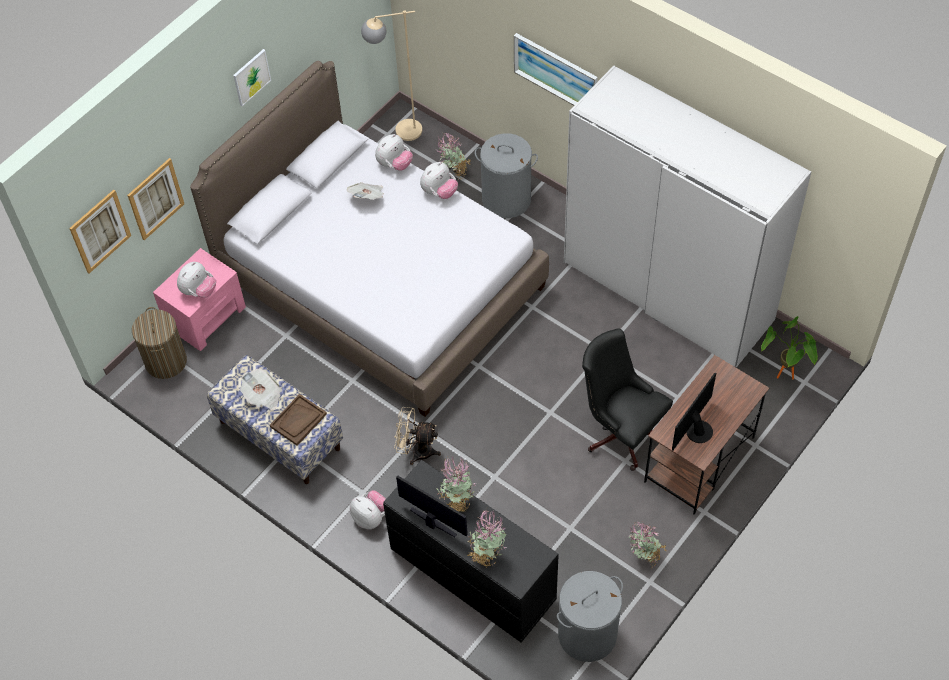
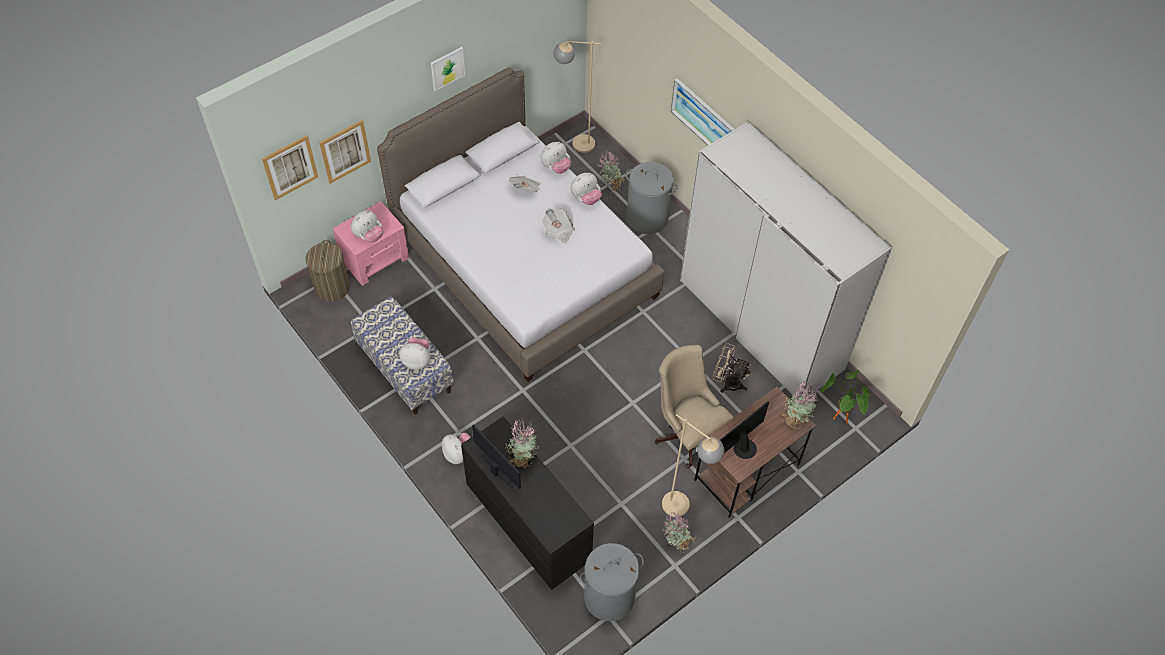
camera: 10 degrees right, 0 degrees up
newspaper [240,369,282,410] -> newspaper moved to [542,208,575,243]
brown tray [270,394,327,446] -> plush toy [399,337,431,370]
beige fan [394,407,441,465] -> beige fan moved to [713,343,751,393]
potted plant [466,510,506,567] -> potted plant moved to [781,380,819,429]
black office chair [582,328,673,471] -> beige office chair [655,345,734,468]
none -> beige floor lamp [662,414,724,517]

